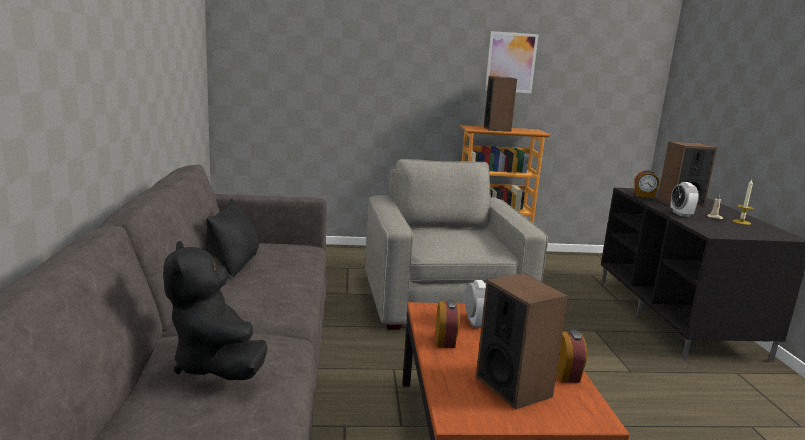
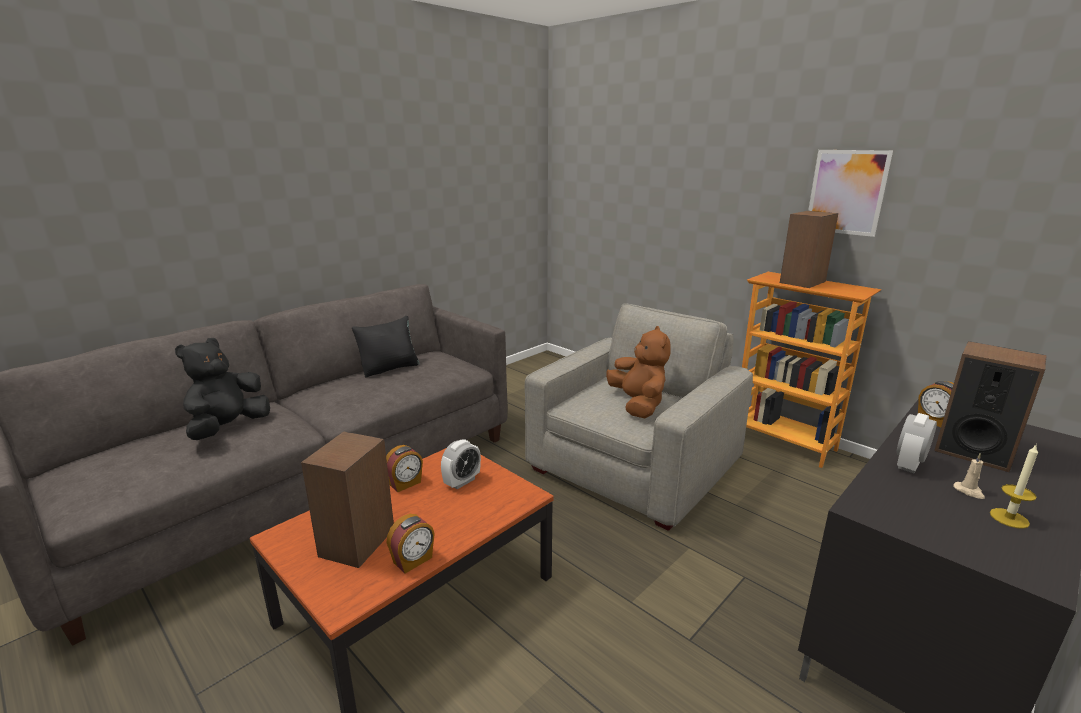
camera: 50 degrees right, 5 degrees up
none -> brown plush toy [606,326,671,418]

